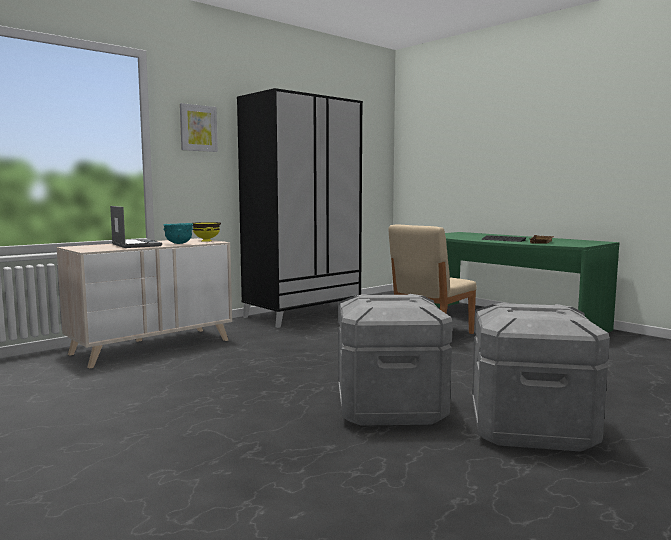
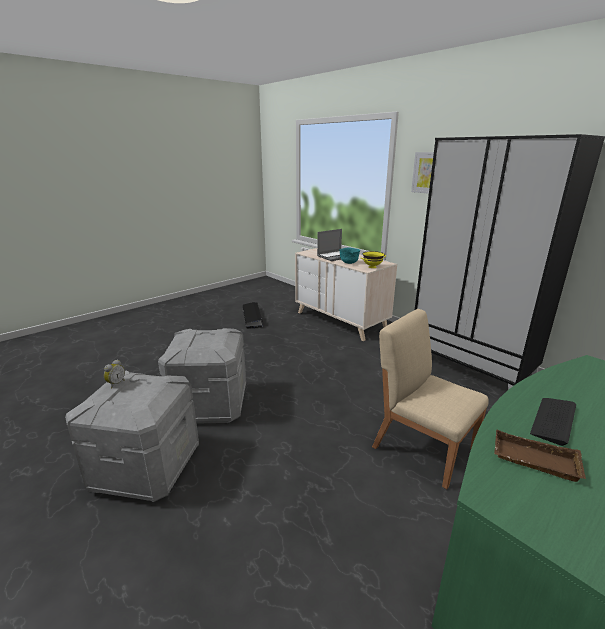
camera: 90 degrees right, 15 degrees up
none -> alarm clock [104,360,125,389]
none -> black storage box [243,302,263,329]

